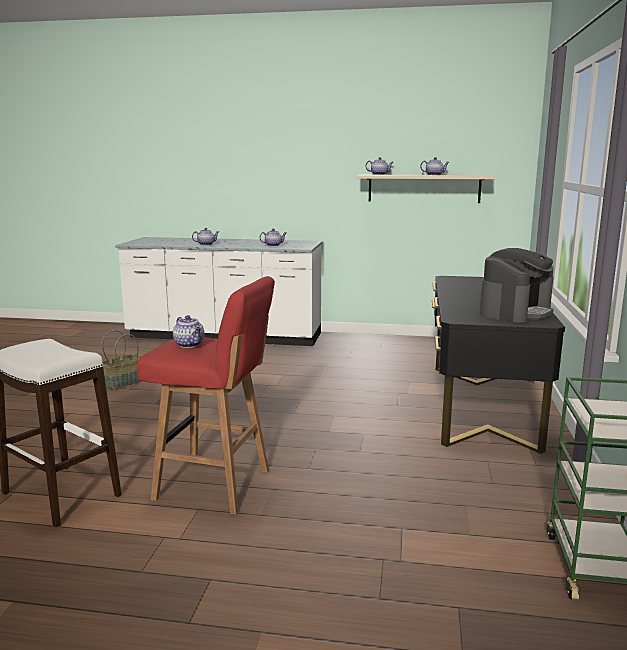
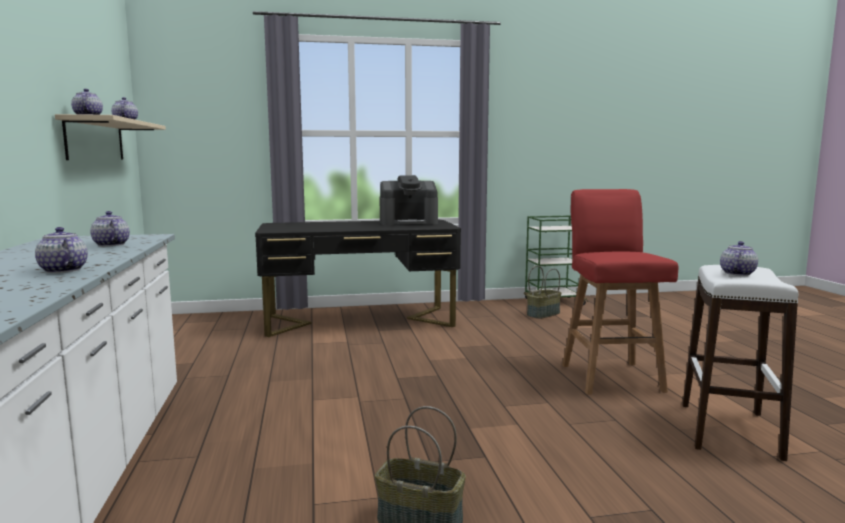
camera: 110 degrees left, 5 degrees down
teapot [173,315,205,348] -> teapot moved to [720,241,758,276]
coffee machine [480,248,553,323] -> coffee machine turned 150 degrees clockwise [380,175,438,226]
none -> basket [527,266,562,319]

